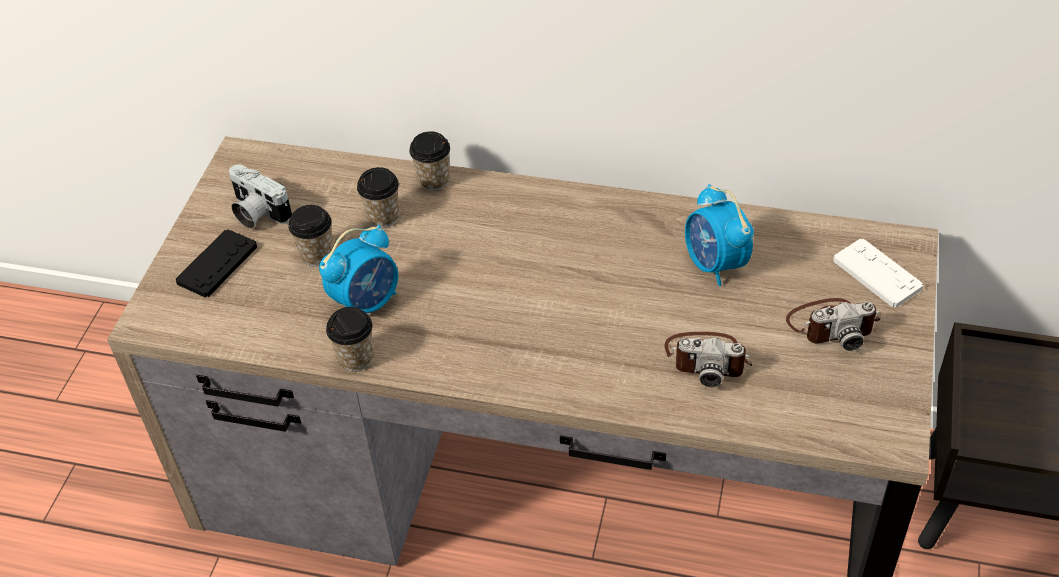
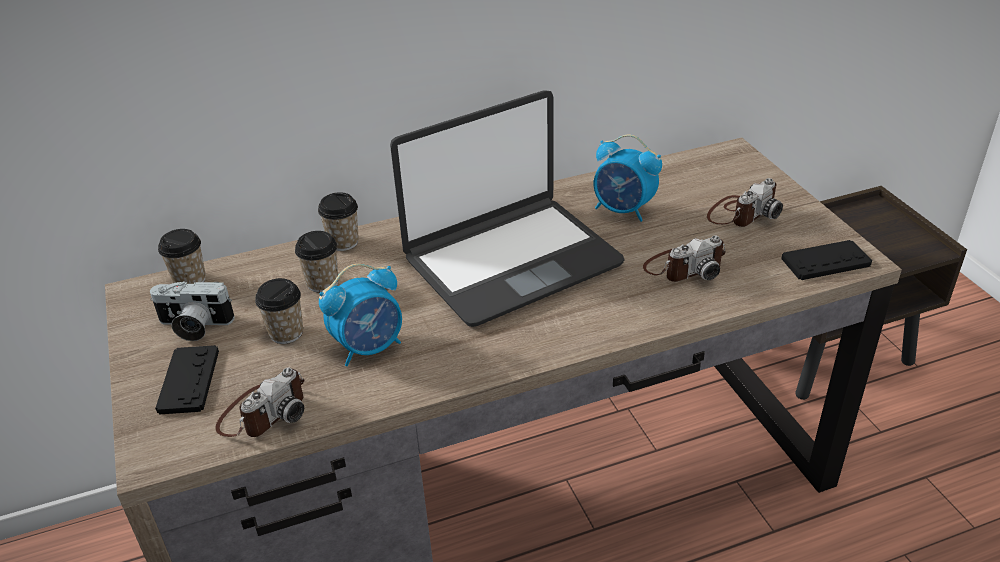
camera: 35 degrees left, 10 degrees down
alarm clock [319,225,398,313] -> alarm clock turned 45 degrees clockwise [319,264,402,366]
cup [326,307,373,371] -> cup moved to [158,229,206,284]
white game controller [833,238,923,308] -> none
none -> camera [215,367,304,437]
none -> laptop [390,91,625,327]
none -> black game controller [781,240,872,280]

